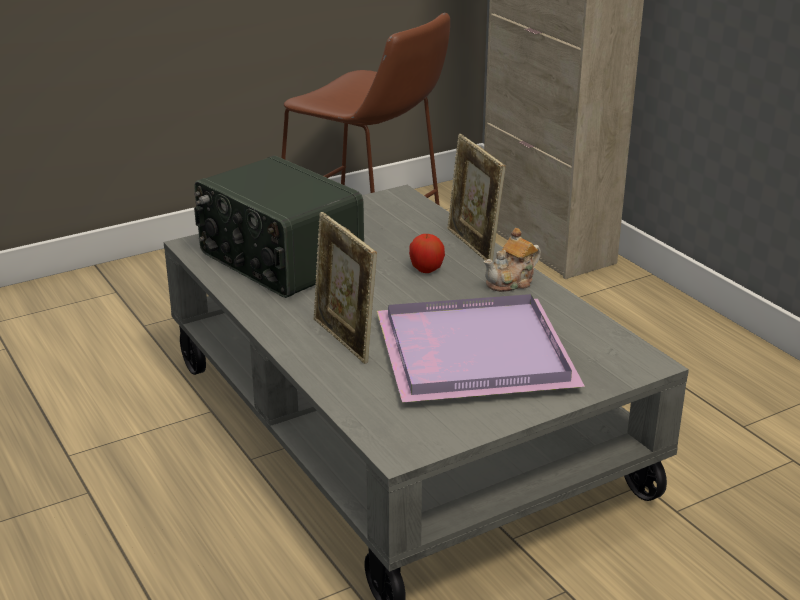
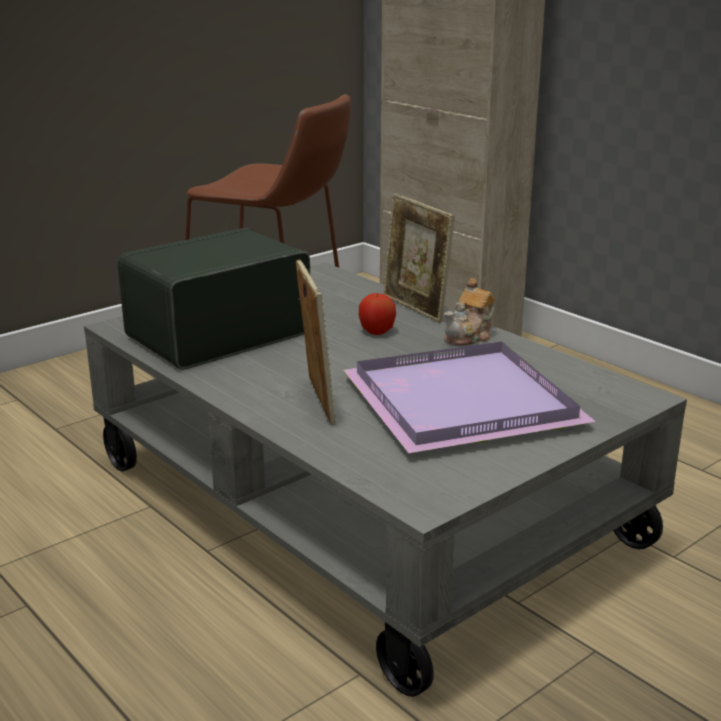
camera: 10 degrees left, 5 degrees down
radio [194,156,364,298] -> radio turned 105 degrees clockwise [118,228,310,370]
picture frame [313,212,377,364] -> picture frame turned 150 degrees counterclockwise [296,260,337,425]

